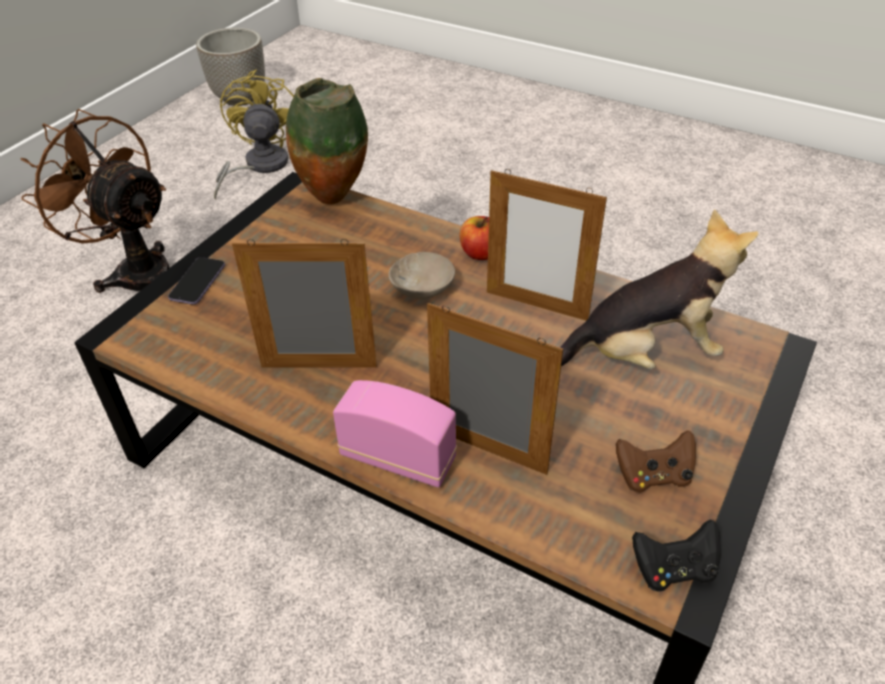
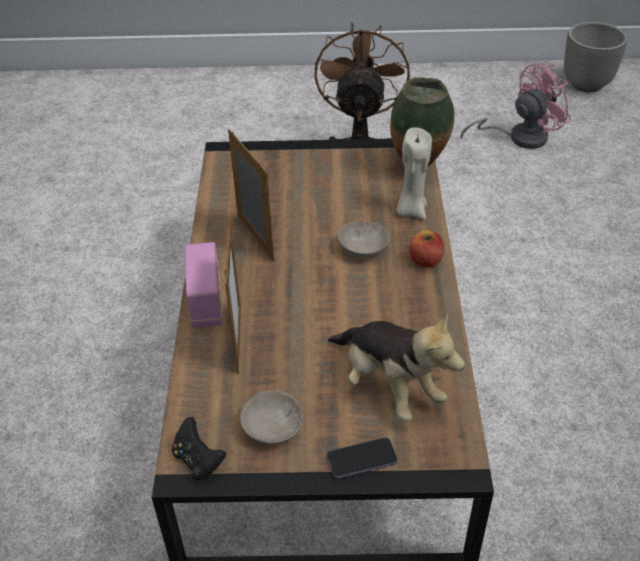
camera: 60 degrees right, 0 degrees up
phone [168,257,225,305] -> phone moved to [327,437,398,479]
yellow fan [214,70,294,200] -> pink fan [461,64,571,149]
picture frame [487,169,607,321] -> none
brown game controller [616,430,696,493] -> beige bowl [240,390,303,445]
none -> beige candle [396,128,432,219]

